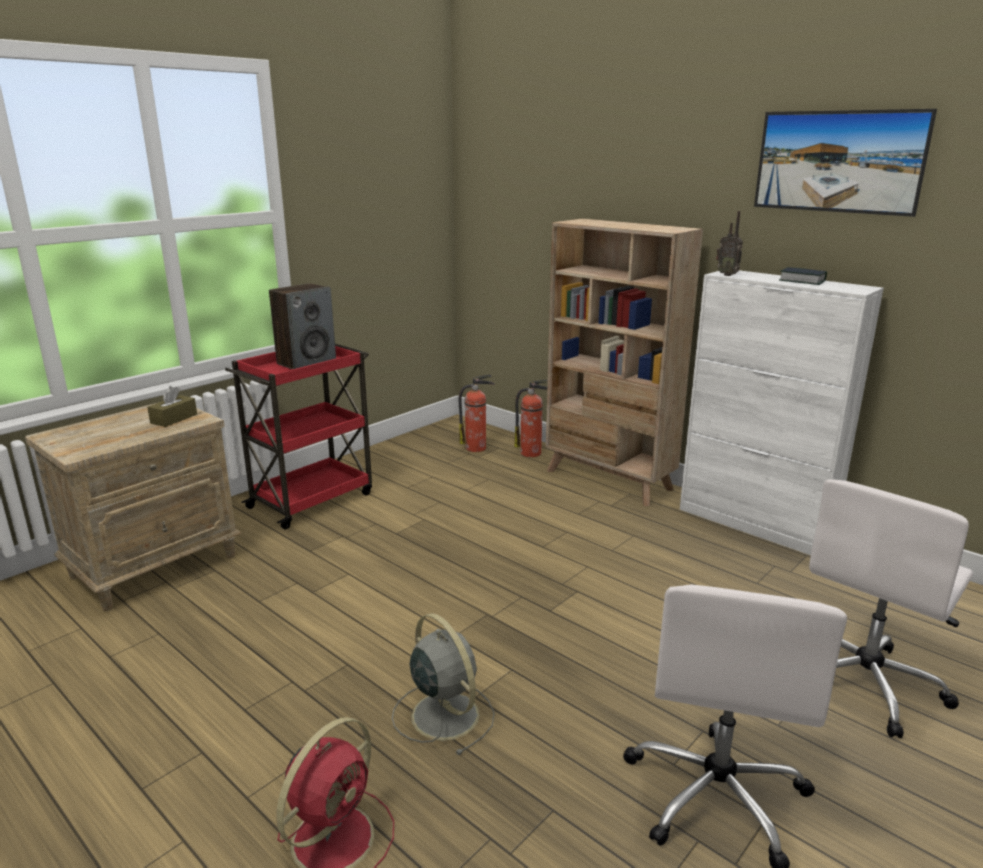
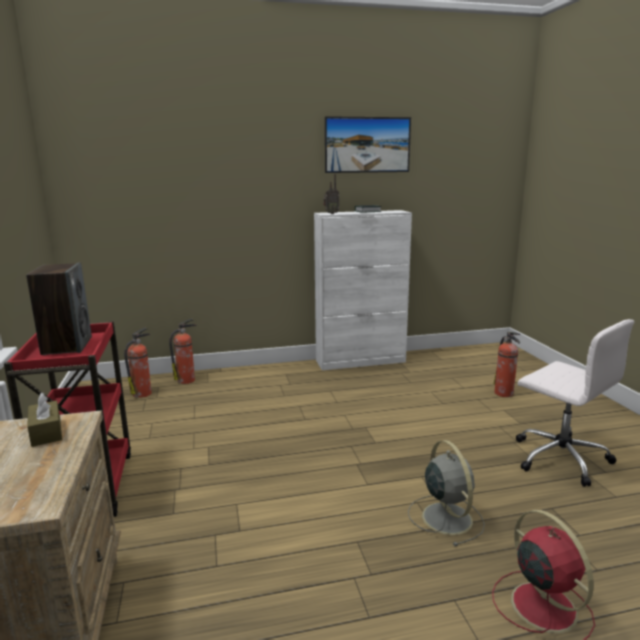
camera: 55 degrees left, 5 degrees down
grey fan [392,613,495,755] -> grey fan turned 75 degrees clockwise [408,440,485,546]
beige bookcase [546,218,703,506] -> none
white office chair [809,480,973,738] -> fire extinguisher [493,332,520,397]

